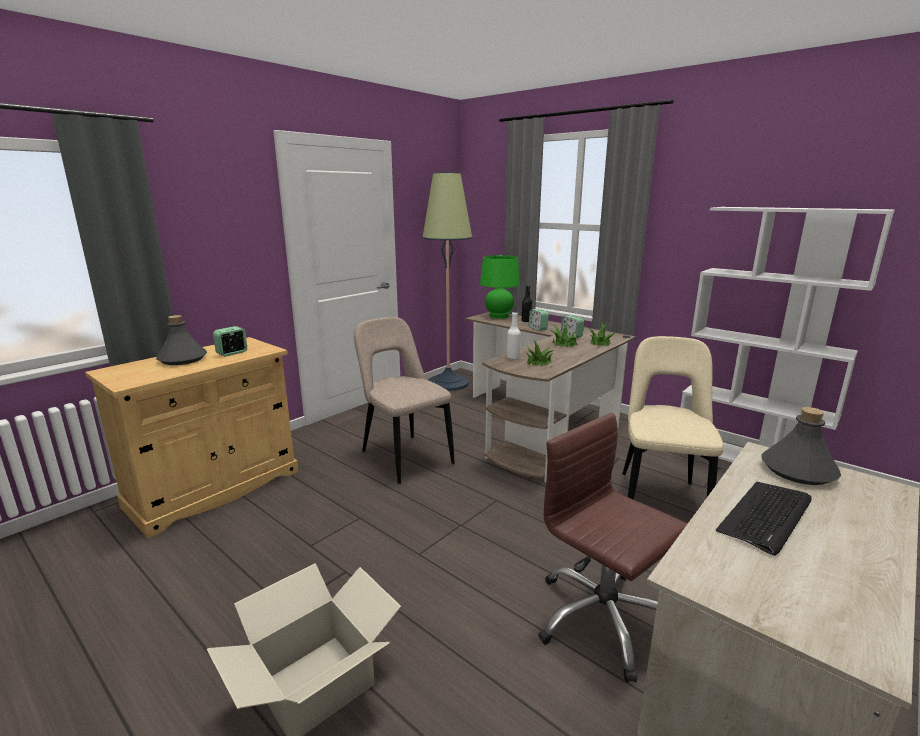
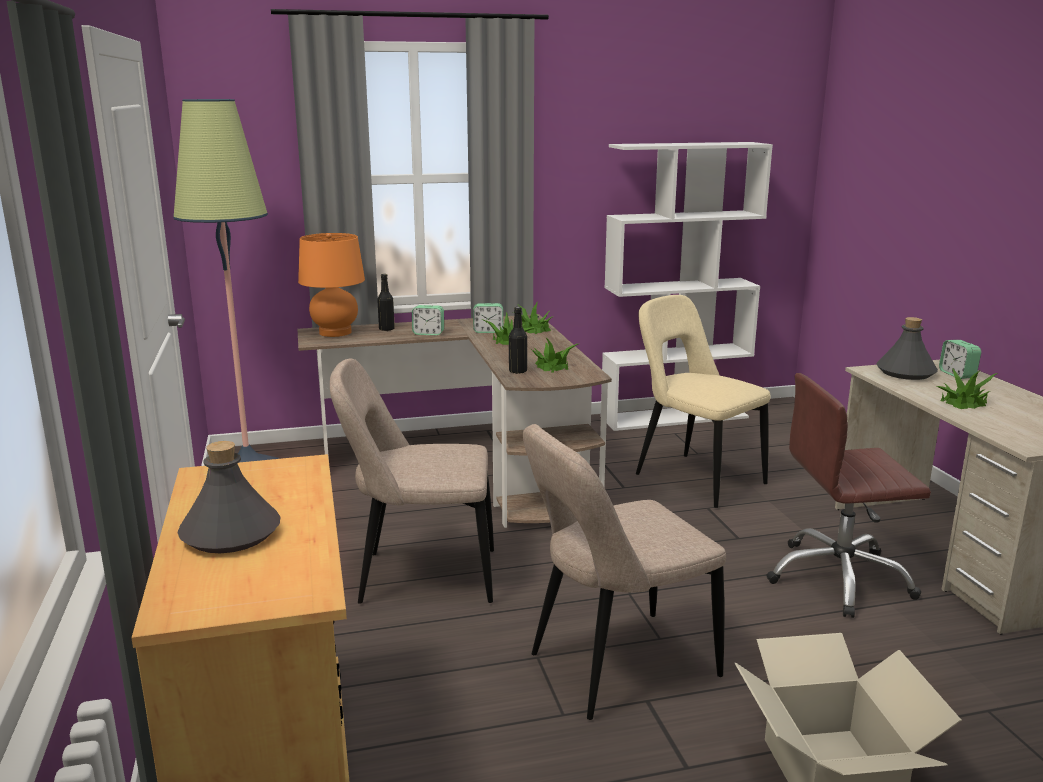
camera: 55 degrees left, 0 degrees up
alarm clock [213,326,247,356] -> alarm clock moved to [939,340,981,379]
green table lamp [480,255,520,319] -> orange table lamp [298,233,365,337]
white bottle [507,312,521,359] -> black bottle [509,307,527,374]
keyboard [716,482,812,556] -> potted plant [936,368,997,409]
none -> beige chair [523,424,726,720]

